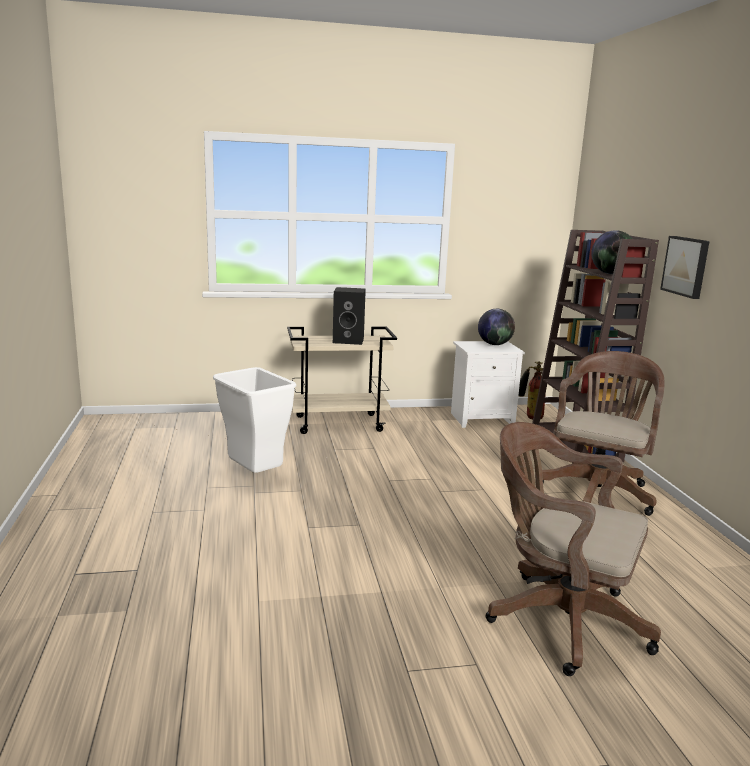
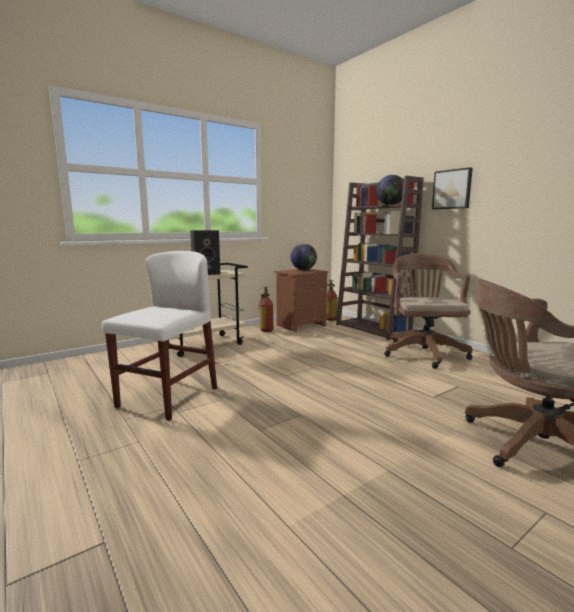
camera: 25 degrees left, 5 degrees down
white trash can [213,367,296,473] -> white chair [102,251,217,421]
white nightstand [451,341,525,428] -> brown nightstand [274,269,329,333]
none -> fire extinguisher [259,286,274,332]

